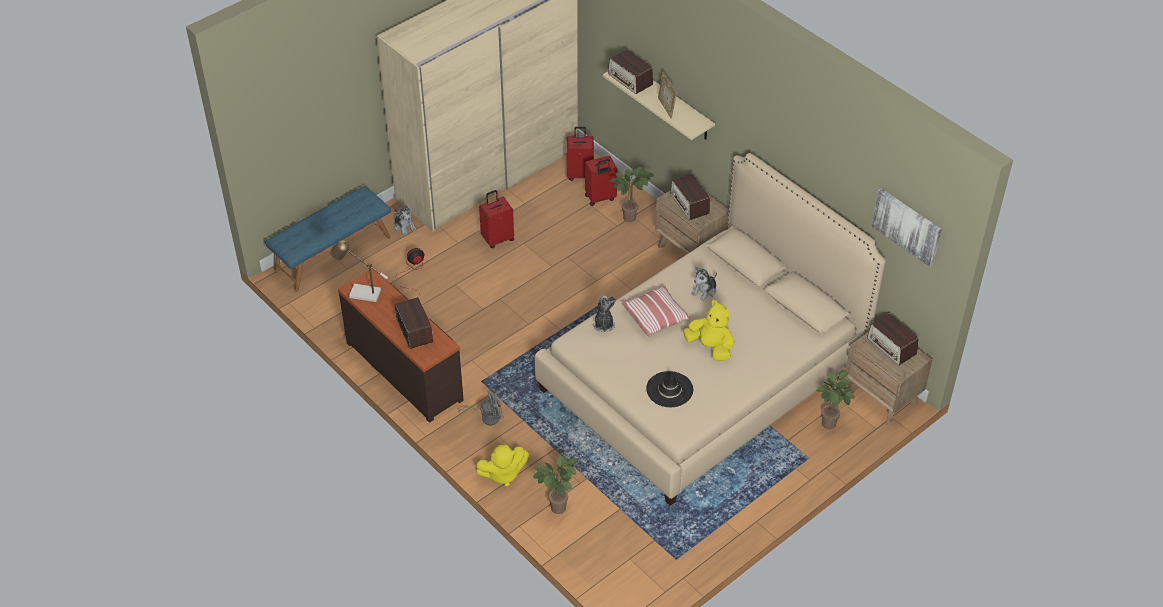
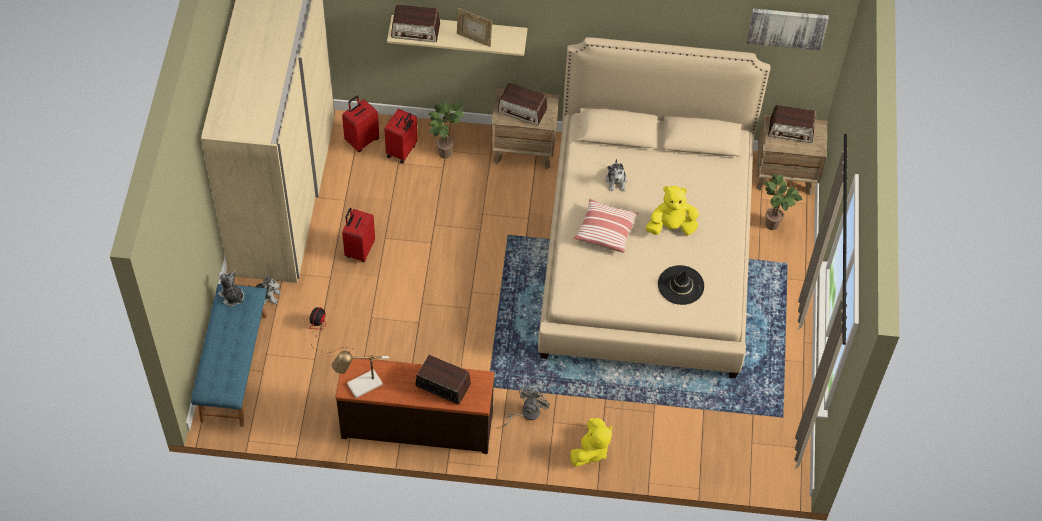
camera: 45 degrees left, 10 degrees up
potted plant [533,455,579,514] -> none
plush toy [593,295,615,332] -> plush toy moved to [218,271,244,306]

